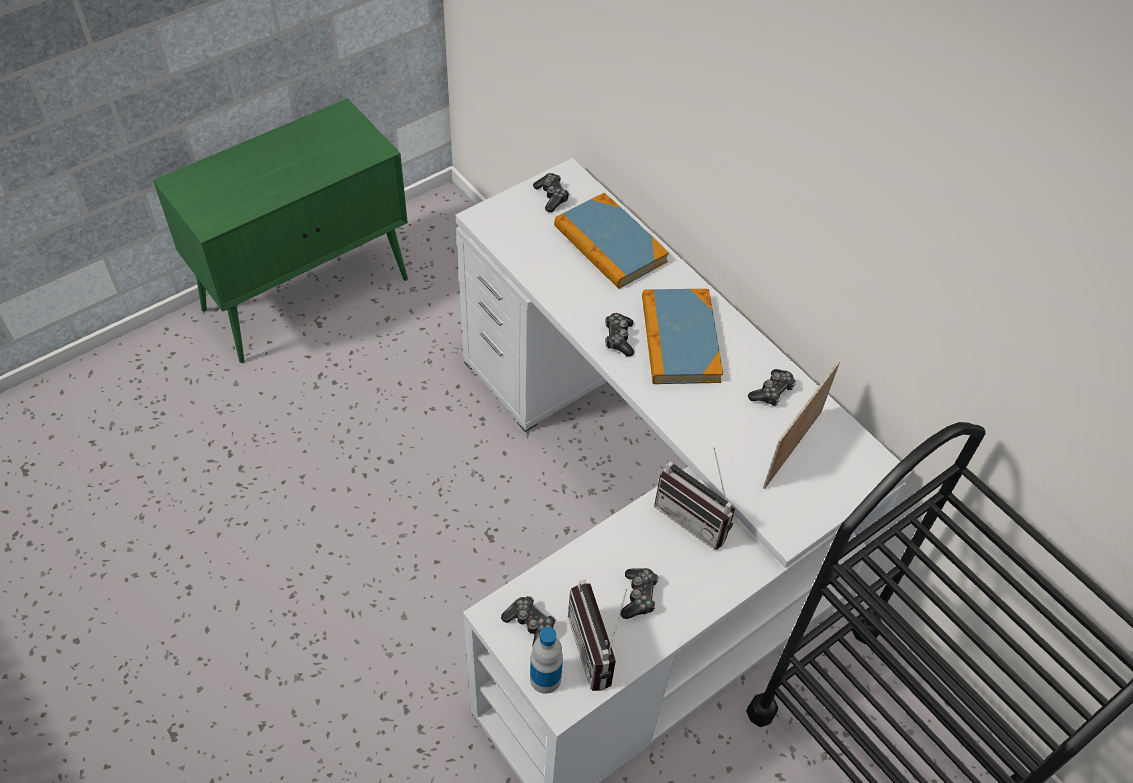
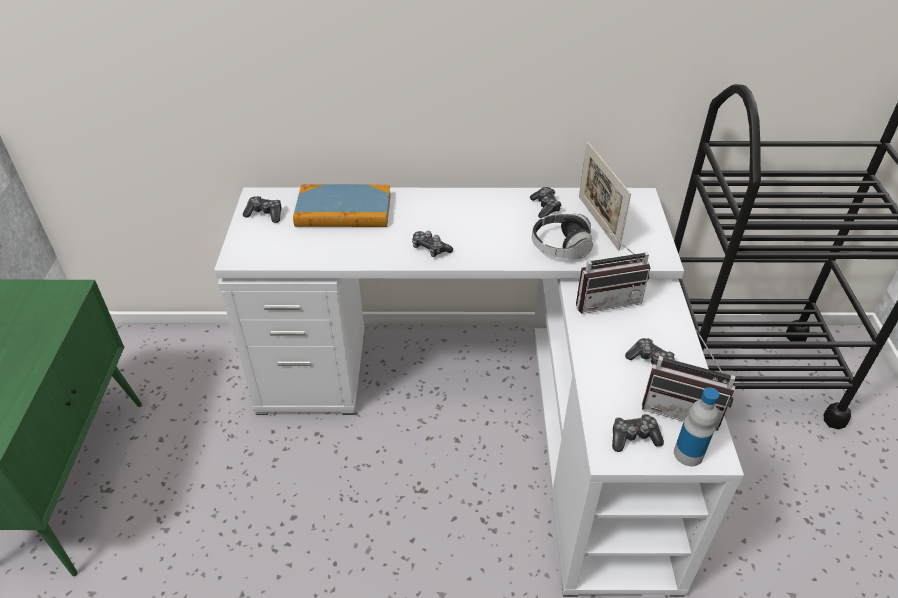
camera: 50 degrees left, 10 degrees down
book [642,289,723,384] -> none
none -> headphones [532,214,593,259]

